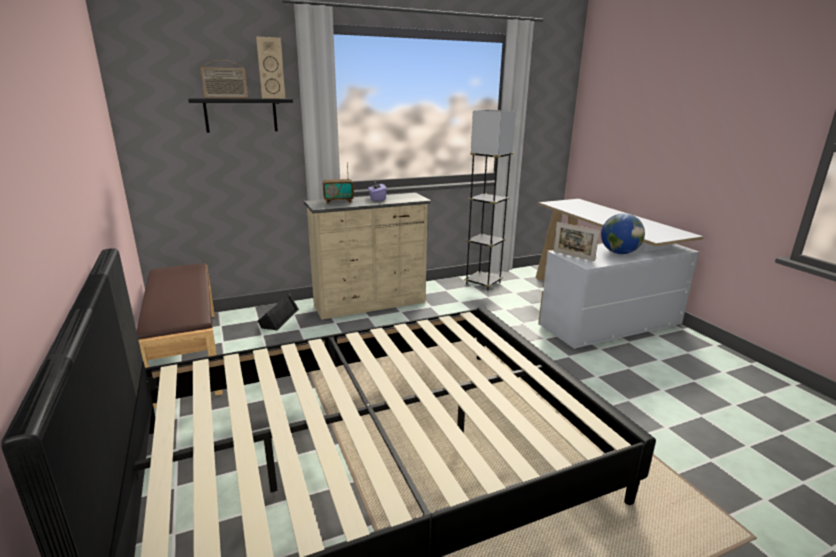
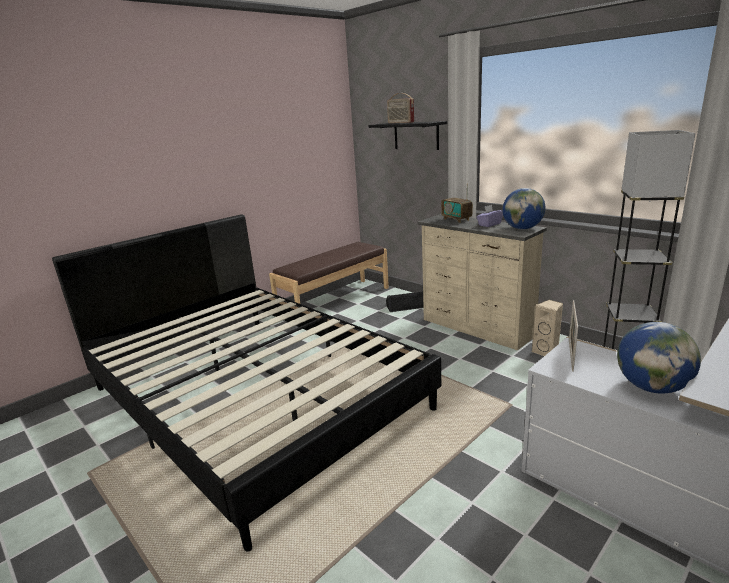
camera: 70 degrees right, 0 degrees up
beige speaker [256,36,285,99] -> beige speaker moved to [532,300,563,356]
none -> globe [502,188,545,229]

